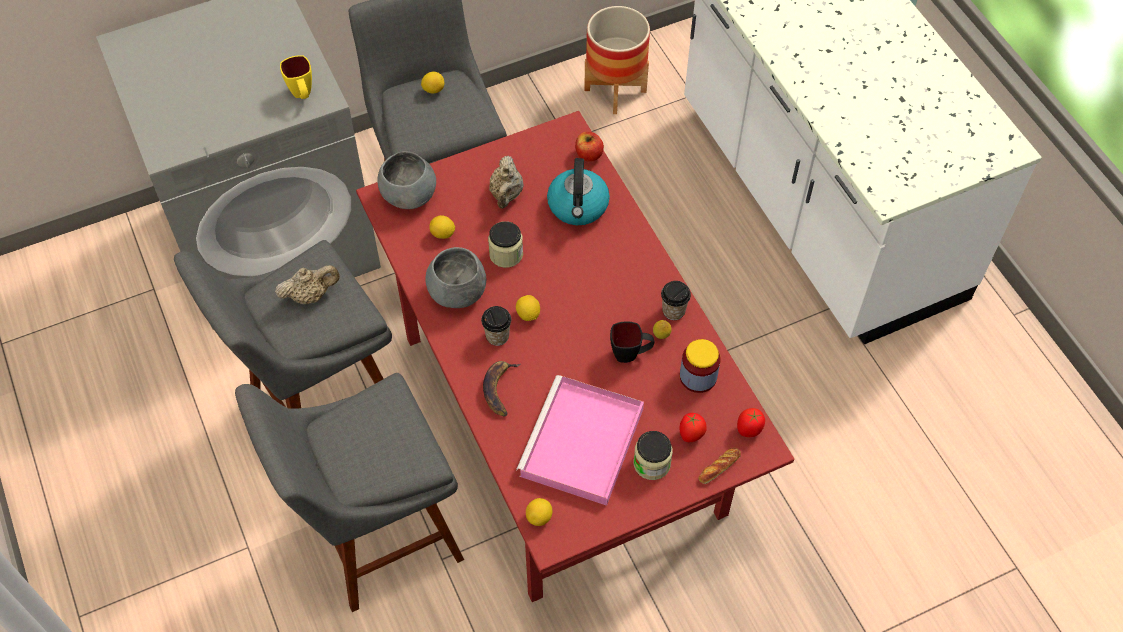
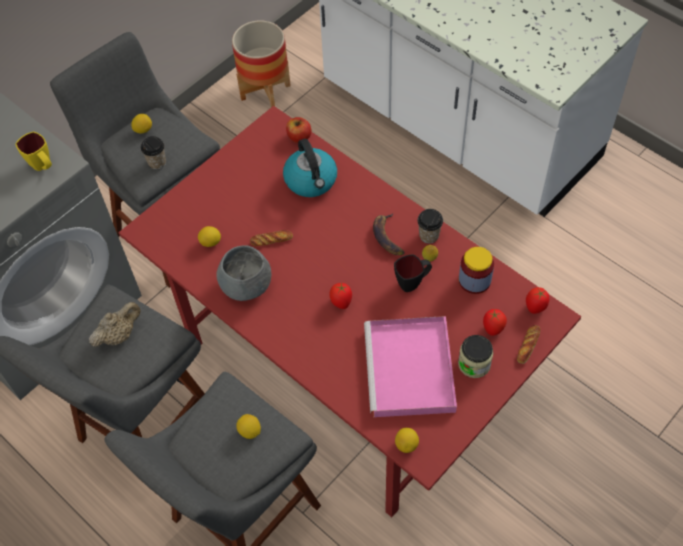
camera: 20 degrees left, 0 degrees up
grey bowl [377,151,436,209] -> none
cup [481,306,511,346] -> cup moved to [141,136,166,170]
banana [483,361,520,416] -> banana moved to [373,214,405,255]
jar [488,221,523,268] -> bread [250,230,293,246]
beige teapot [489,156,523,209] -> none
lemon [516,295,540,321] -> lemon moved to [236,414,261,439]
none -> tomato [329,283,352,309]

